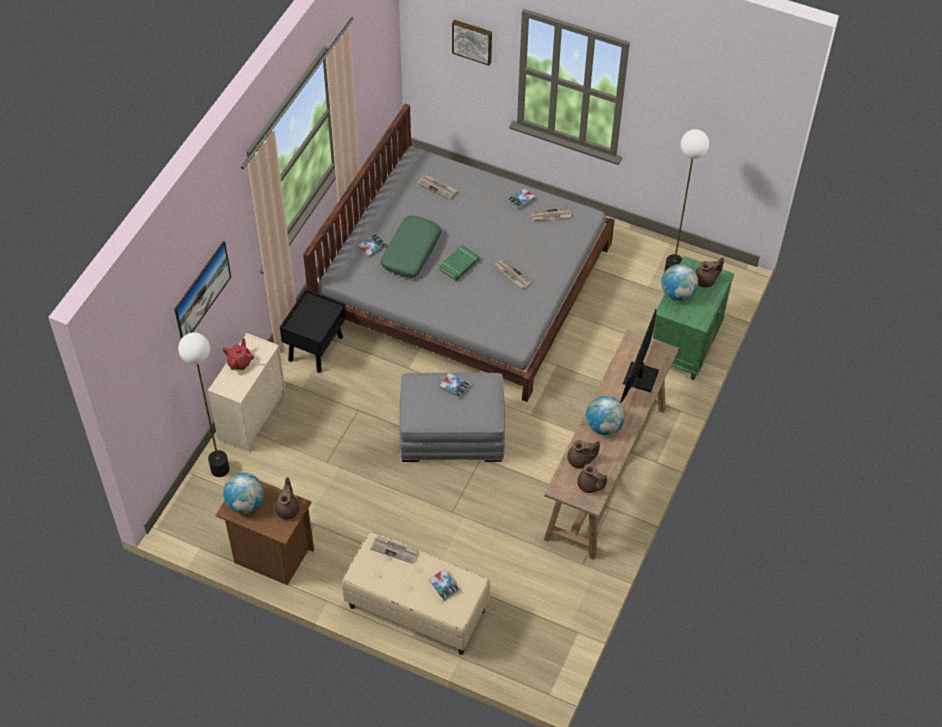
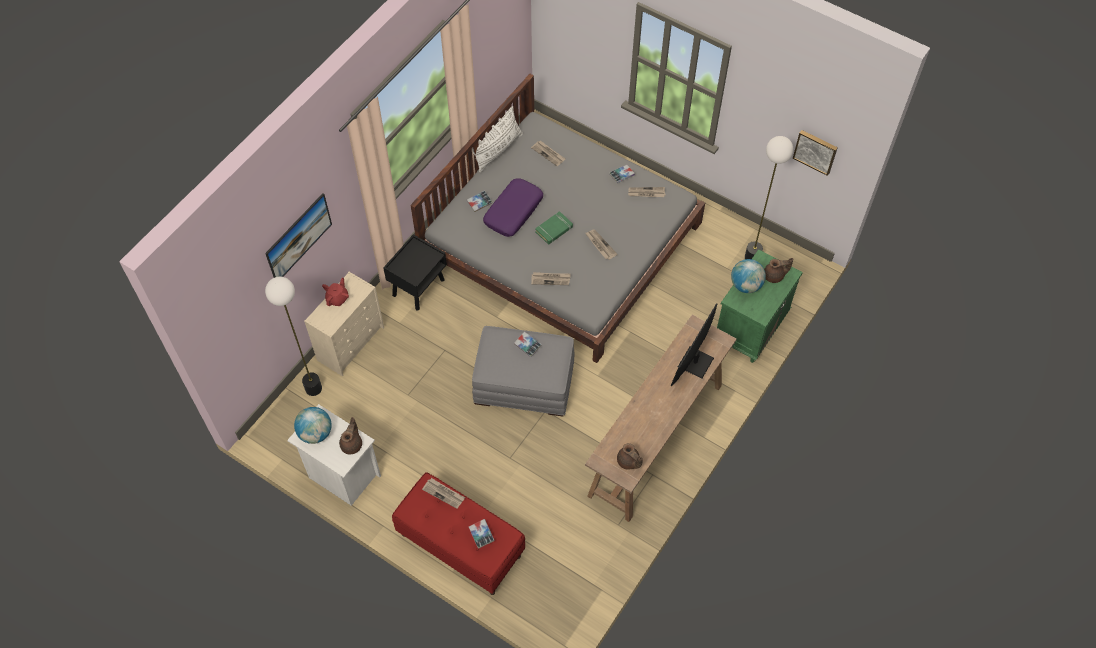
camera: 10 degrees right, 5 degrees up
brown nightstand [216,481,314,585] -> white nightstand [287,404,381,506]
beige bench [342,531,490,655] -> red bench [392,472,525,595]
green pillow [381,216,441,278] -> purple pillow [483,179,543,237]
picture [452,20,492,66] -> picture moved to [793,130,838,176]
brown teapot [567,440,600,468] -> none
globe [586,396,625,435] -> none
none -> white pillow [472,106,523,173]
none -> newspaper [531,272,571,285]

